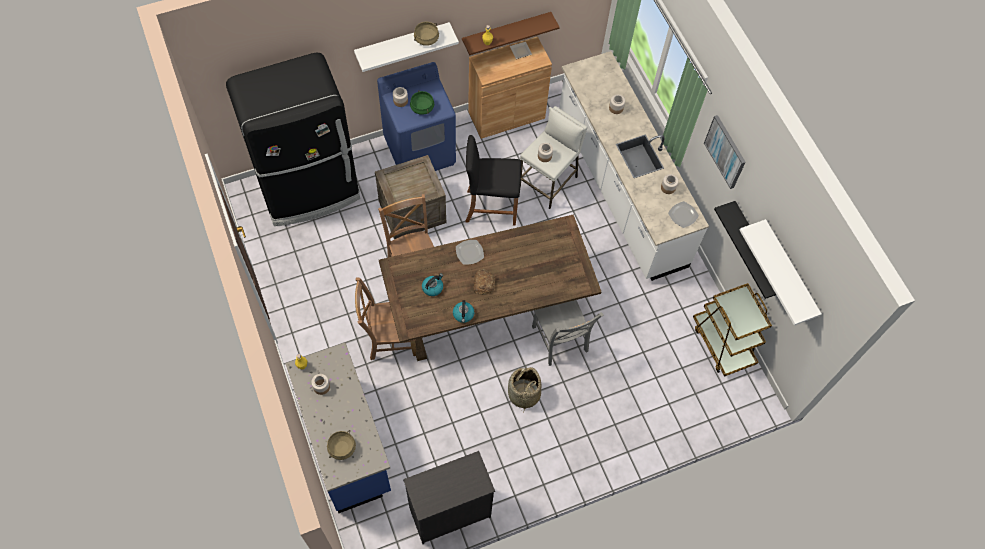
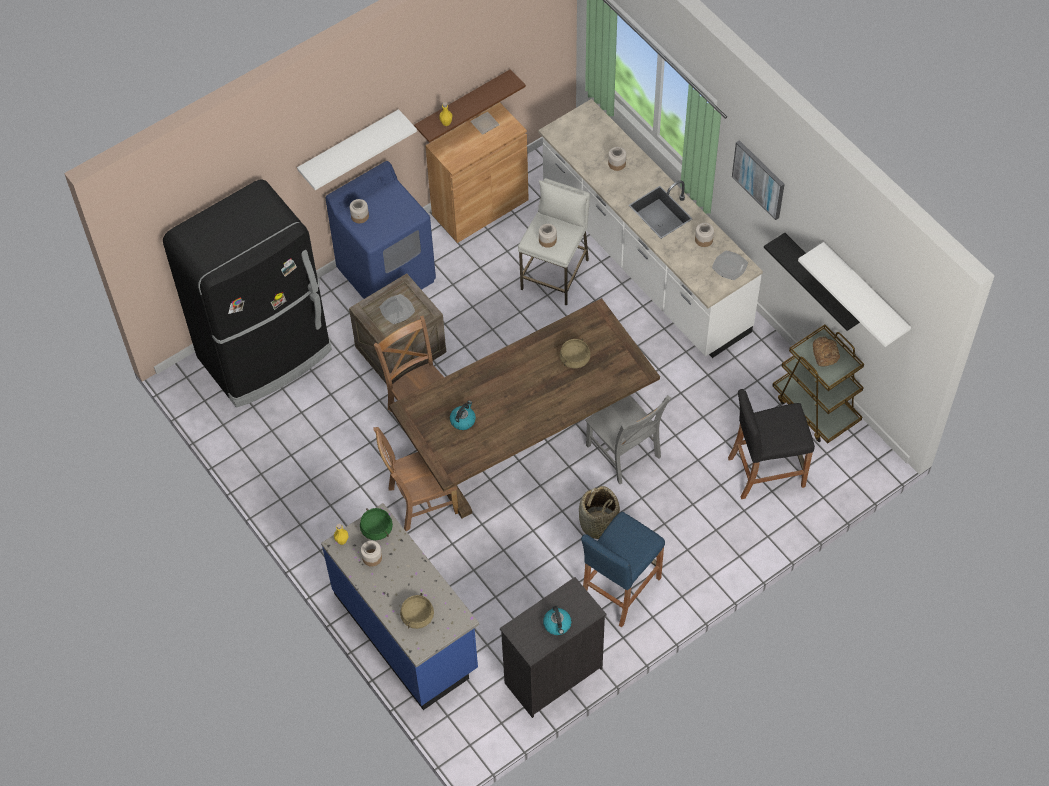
camera: 10 degrees left, 5 degrees down
green cooking pot [410,90,434,115] -> green cooking pot moved to [360,508,393,540]
beige cooking pot [414,22,439,46] -> beige cooking pot moved to [560,338,590,369]
kettle [453,300,475,323] -> kettle moved to [543,606,572,635]
plate [456,240,484,265] -> plate moved to [379,294,415,324]
black stool [466,135,521,226] -> black stool moved to [728,389,815,499]
bread [473,269,496,295] -> bread moved to [813,337,840,366]
none -> blue stool [581,512,665,628]

